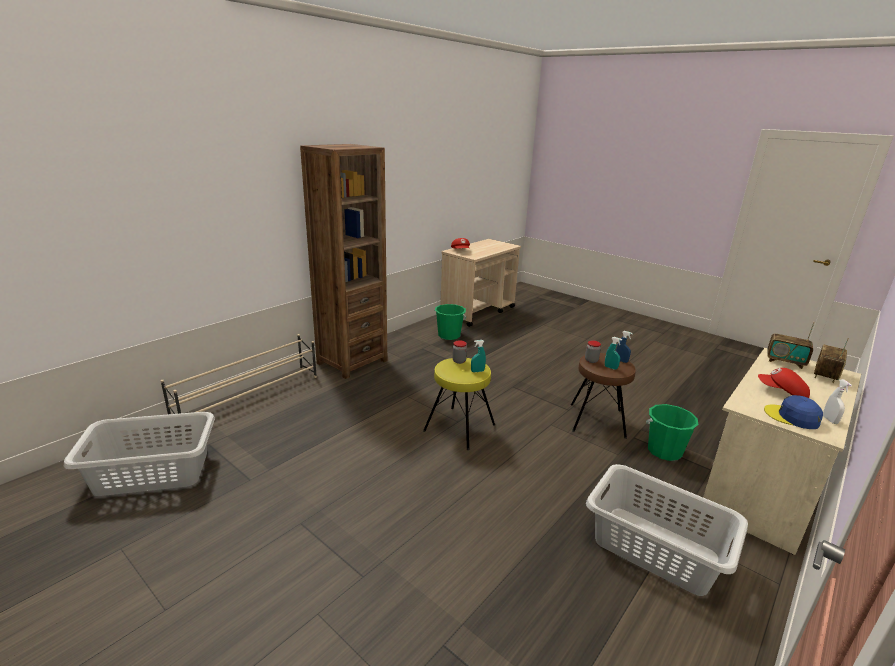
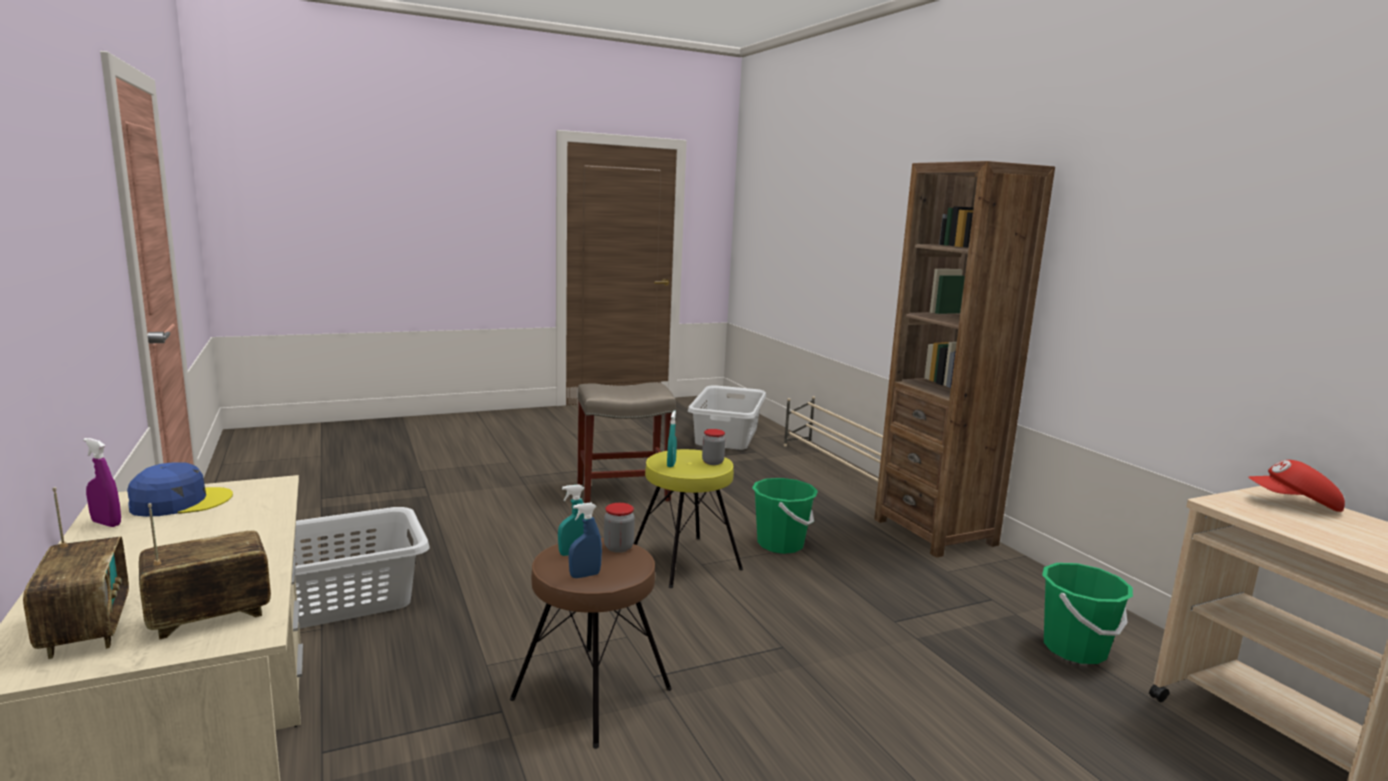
camera: 115 degrees right, 10 degrees down
green bucket [646,404,699,461] -> green bucket moved to [752,478,818,554]
red cap [758,368,810,398] -> none
white spray bottle [823,379,852,424] -> purple spray bottle [83,438,121,527]
none -> beige stool [577,382,676,503]

